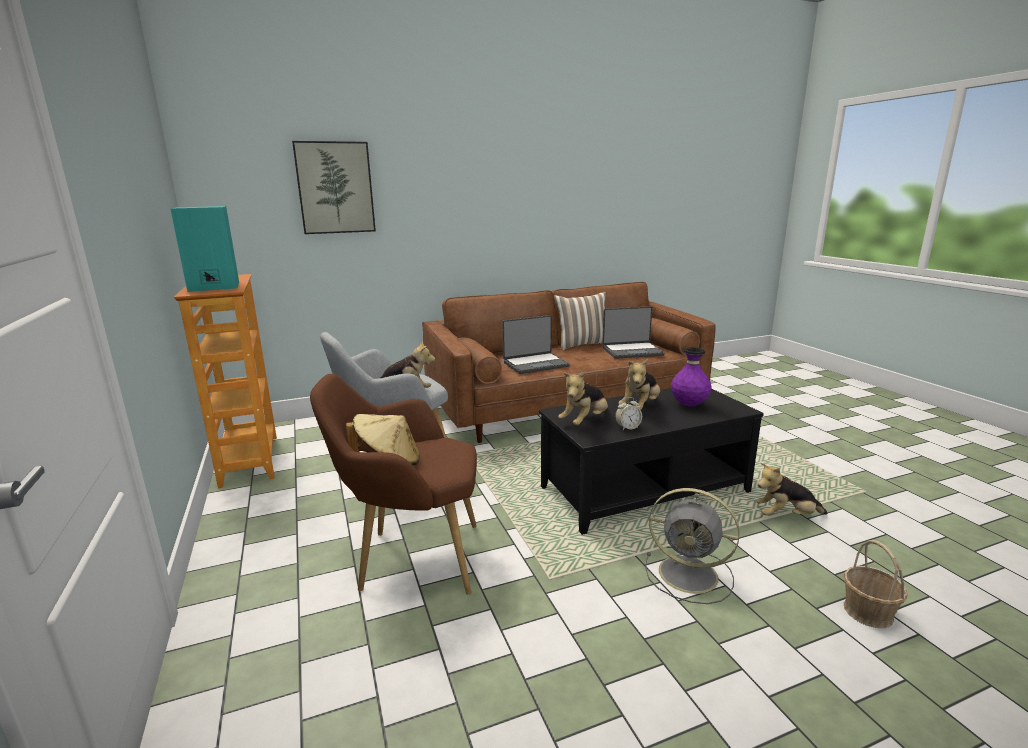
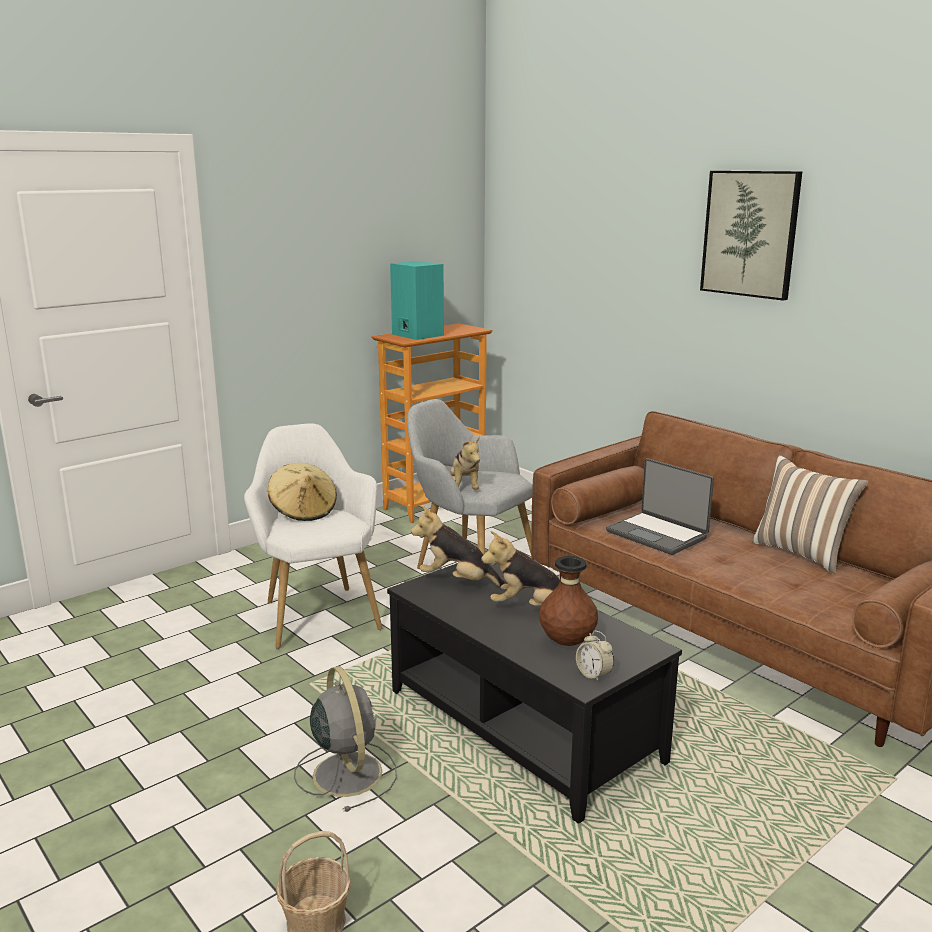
camera: 70 degrees right, 0 degrees up
picture [292,141,376,234] -> picture moved to [700,171,802,301]
brown armchair [310,374,477,595] -> white armchair [244,423,382,649]
laptop [602,306,665,359] -> none
alarm clock [615,397,642,430] -> alarm clock moved to [576,631,614,683]
grey fan [645,488,740,604] -> grey fan turned 150 degrees clockwise [294,666,397,812]
purple vase [671,347,712,407] -> brown vase [539,556,598,646]
plush toy [756,463,828,515] -> none

